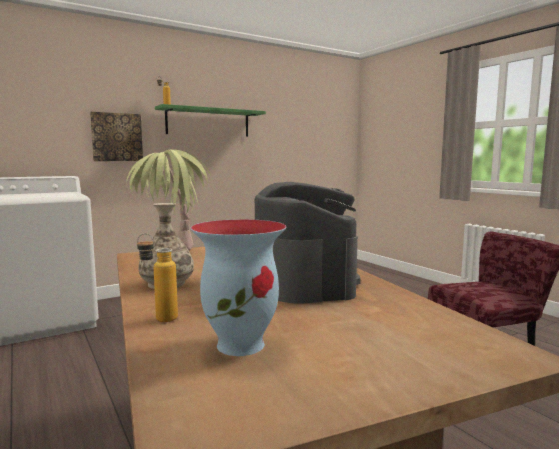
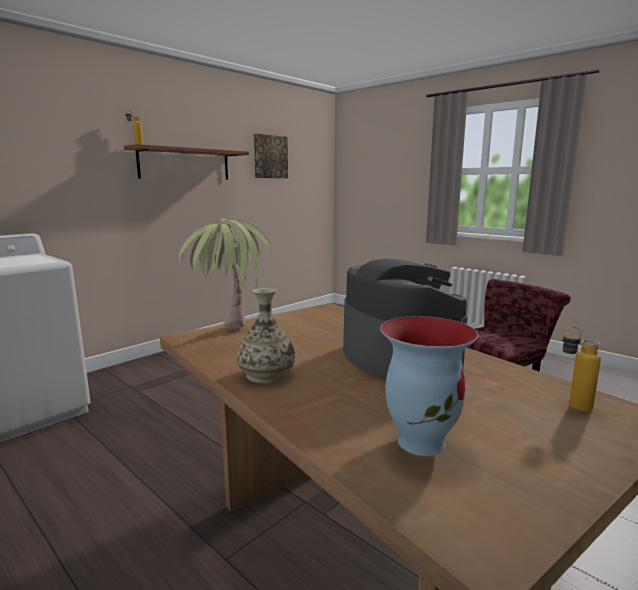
camera: 15 degrees left, 5 degrees up
picture [90,112,143,161] -> picture moved to [254,134,288,178]
bottle [137,233,178,322] -> bottle moved to [562,327,601,412]
green shelf [155,104,266,137] -> brown shelf [124,144,249,179]

